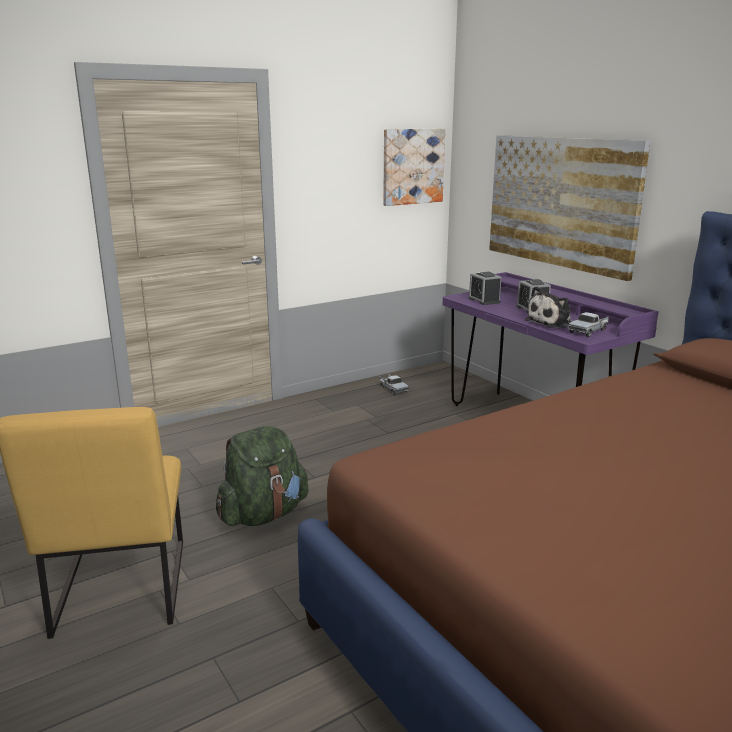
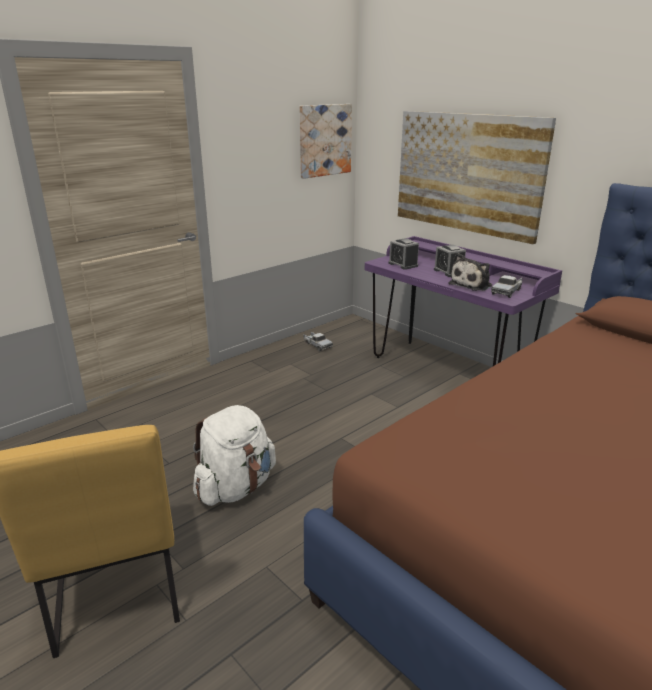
camera: 10 degrees left, 5 degrees up
green backpack [216,426,309,526] -> white backpack [193,405,276,506]

